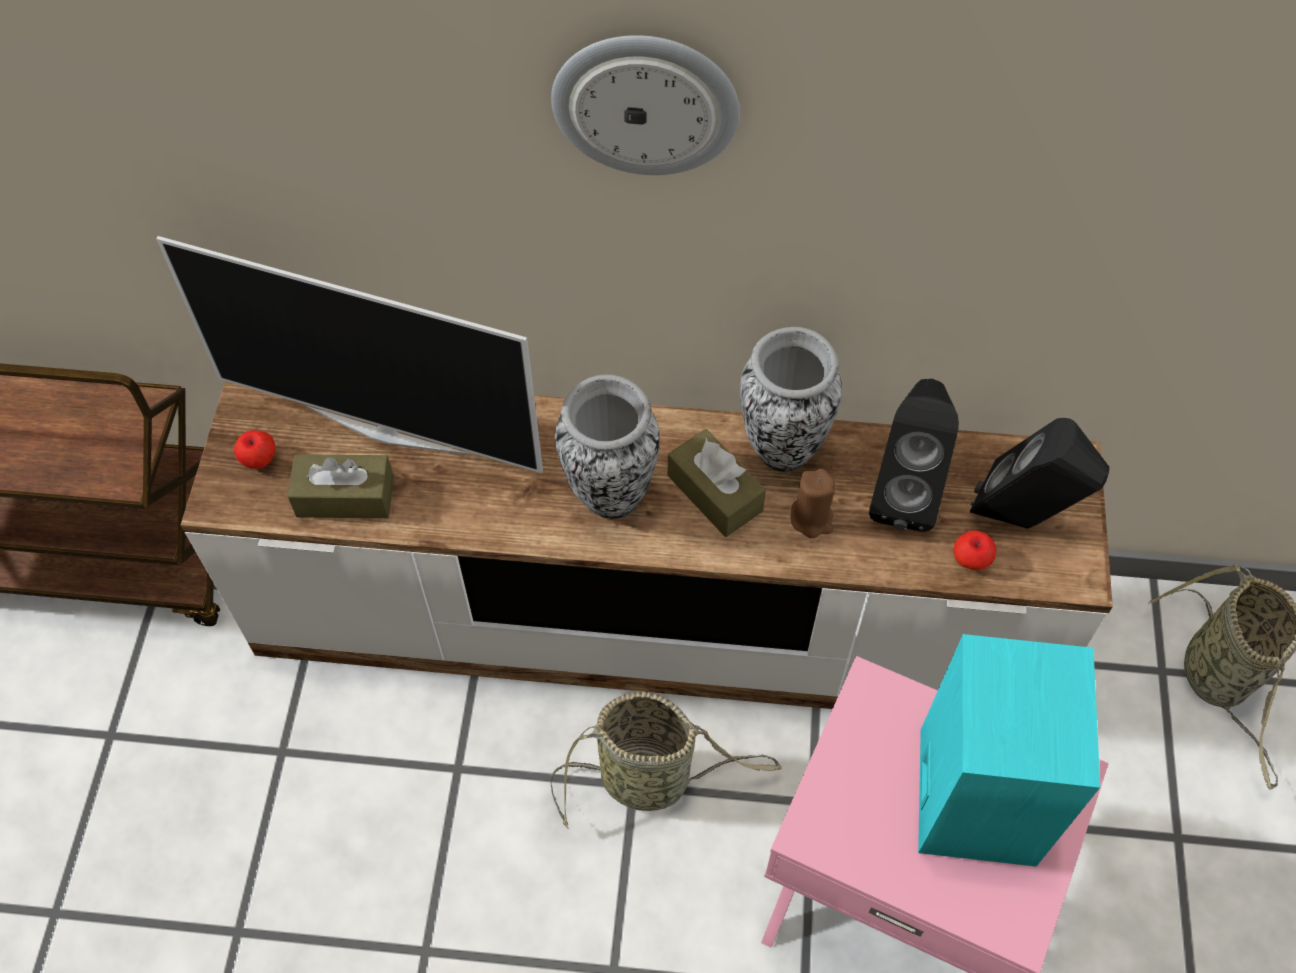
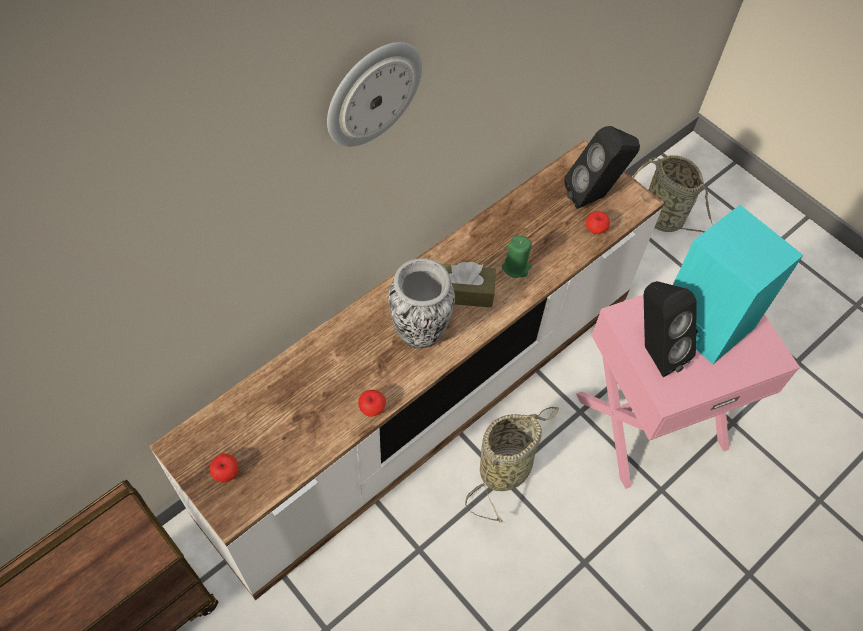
camera: 50 degrees left, 0 degrees up
television [156,236,543,473] -> none
brown tissue box [287,454,394,518] -> none
vase [740,327,842,472] -> none
brown candle [791,468,836,538] -> green candle [502,236,532,278]
black speaker [869,379,959,532] -> black speaker moved to [644,281,697,377]
none -> apple [358,390,386,417]

